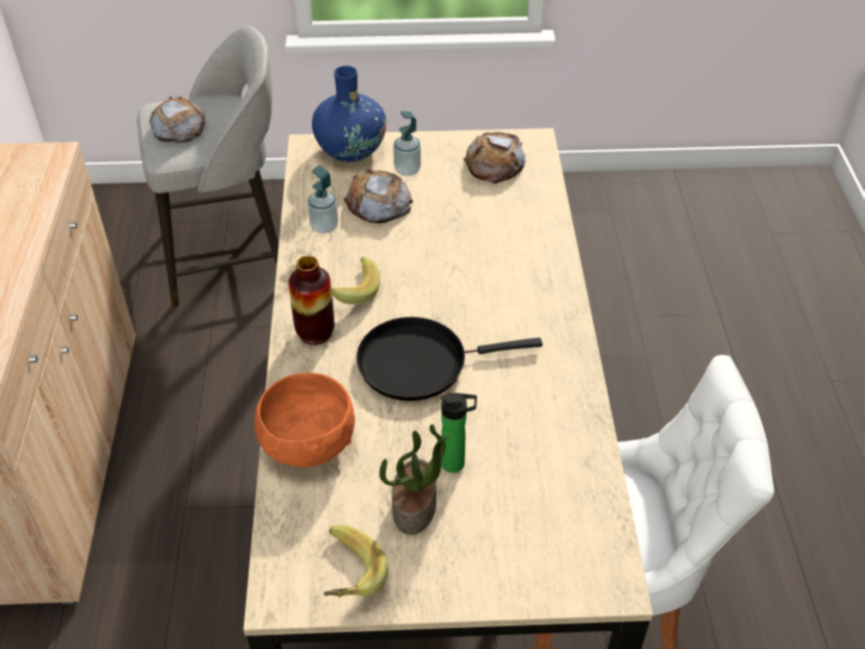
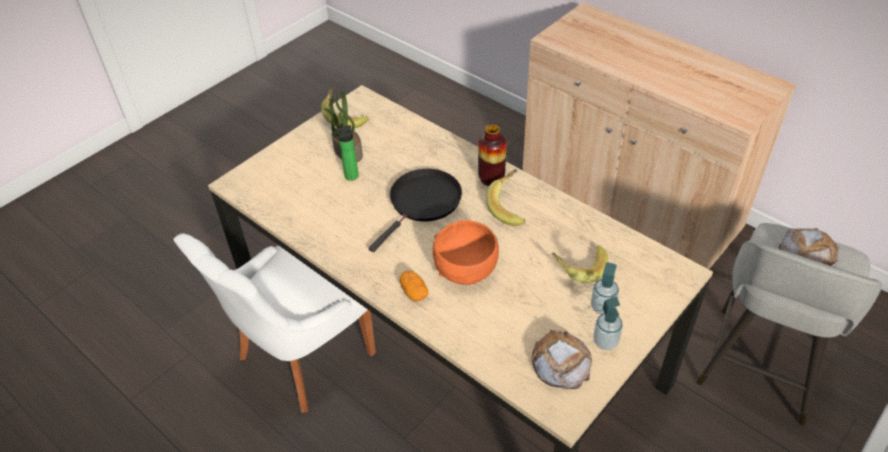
camera: 135 degrees right, 0 degrees up
orange bowl [254,373,355,467] -> orange bowl moved to [433,220,499,285]
soap dispenser [308,165,338,234] -> soap dispenser moved to [593,297,623,350]
blue vase [312,66,386,162] -> none
bread [344,170,413,223] -> banana [552,245,608,283]
none -> potato [399,271,428,301]

